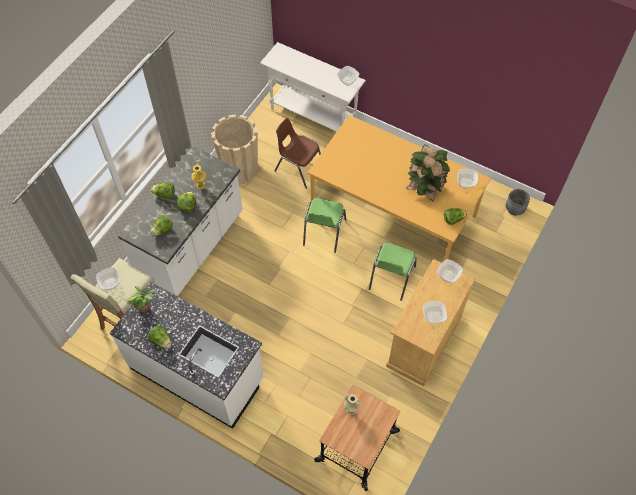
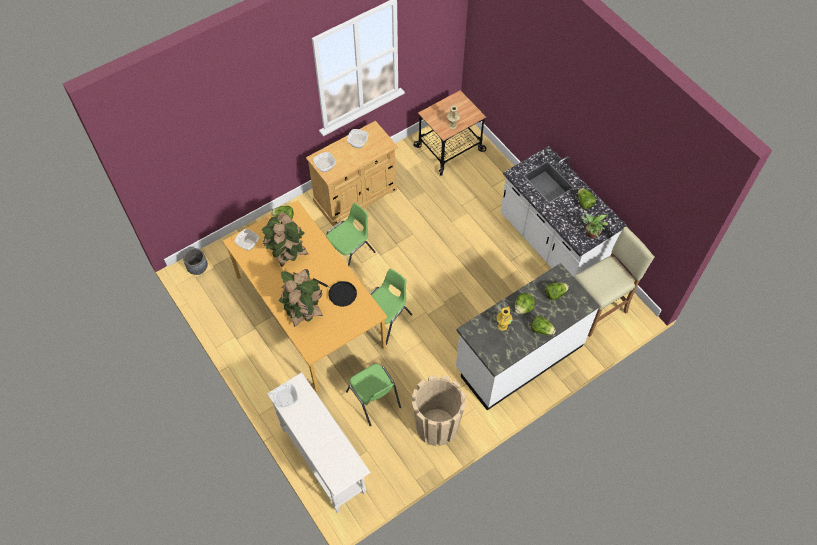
camera: 155 degrees left, 0 degrees up
bowl [96,267,121,290] -> none
brown chair [274,118,321,189] -> green chair [346,364,401,426]
none -> potted plant [278,269,323,327]
none -> black frying pan [312,278,357,307]

